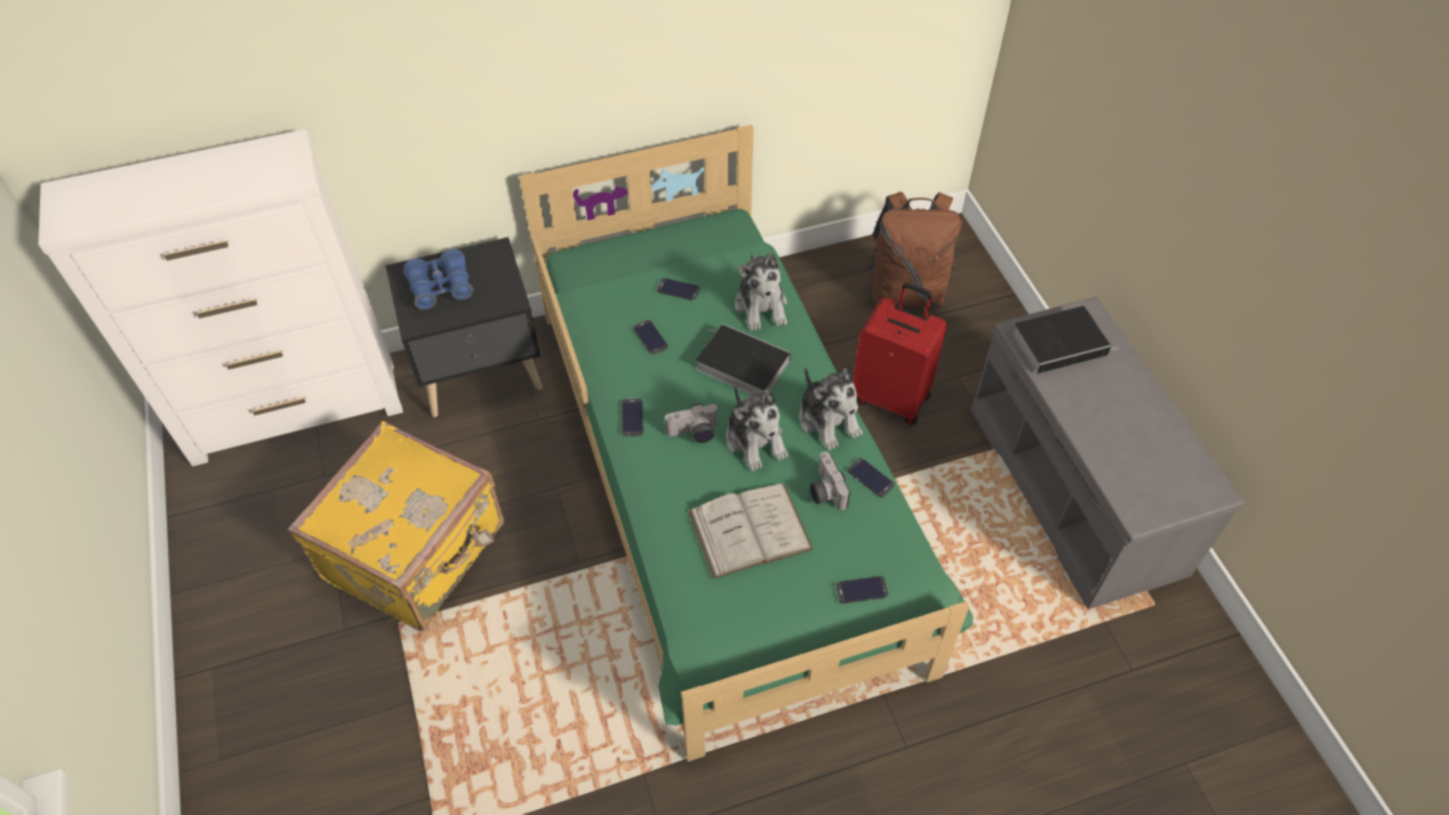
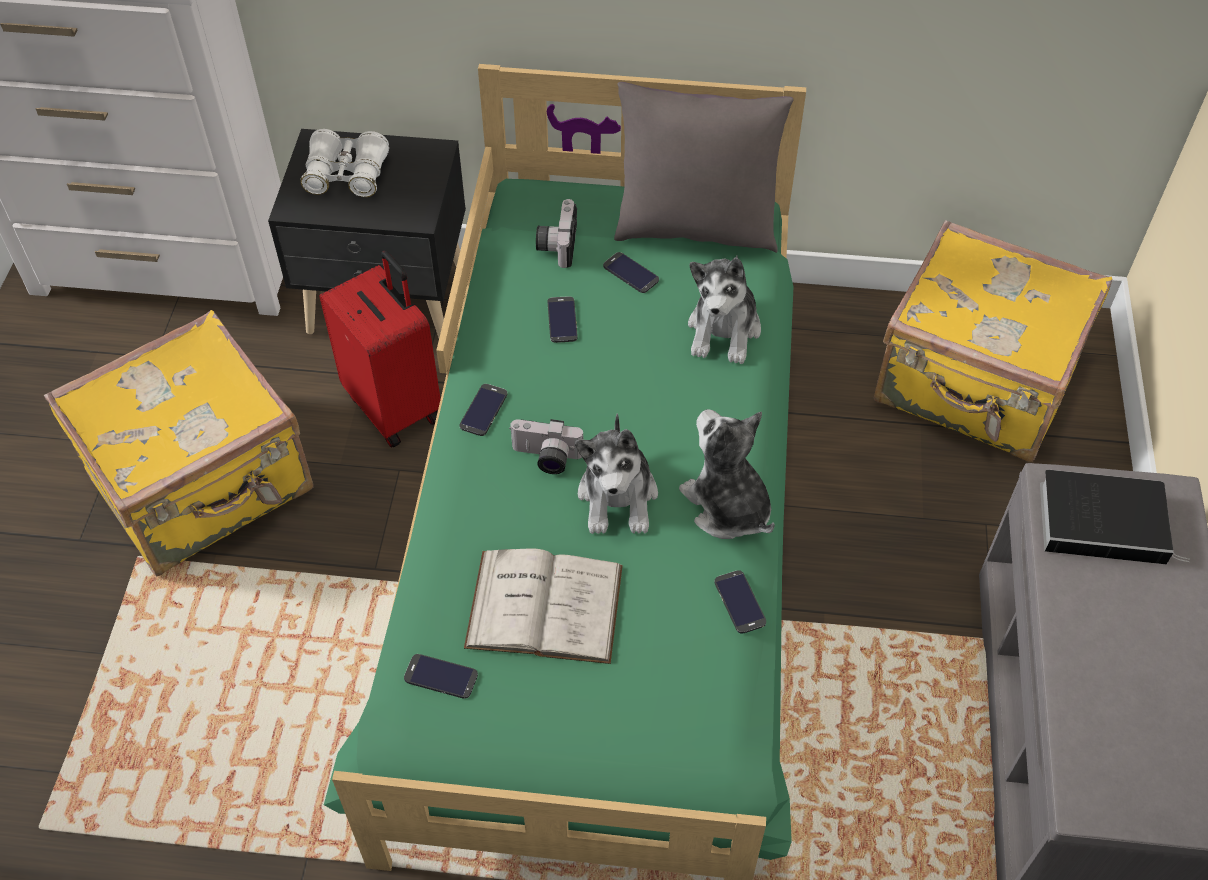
camera: 25 degrees right, 0 degrees up
blue binoculars [403,249,473,310] -> white binoculars [300,129,389,197]
book [696,324,791,395] -> none
plush toy [799,367,862,451] -> plush toy turned 150 degrees clockwise [679,409,775,539]
camera [810,452,850,511] -> camera moved to [536,199,577,268]
phone [836,576,888,604] -> phone moved to [404,654,478,699]
red suitcase [853,283,947,425] -> red suitcase moved to [319,250,441,448]
brown backpack [866,192,962,307] -> yellow suitcase [874,220,1112,462]
none -> grey pillow [614,82,794,253]

